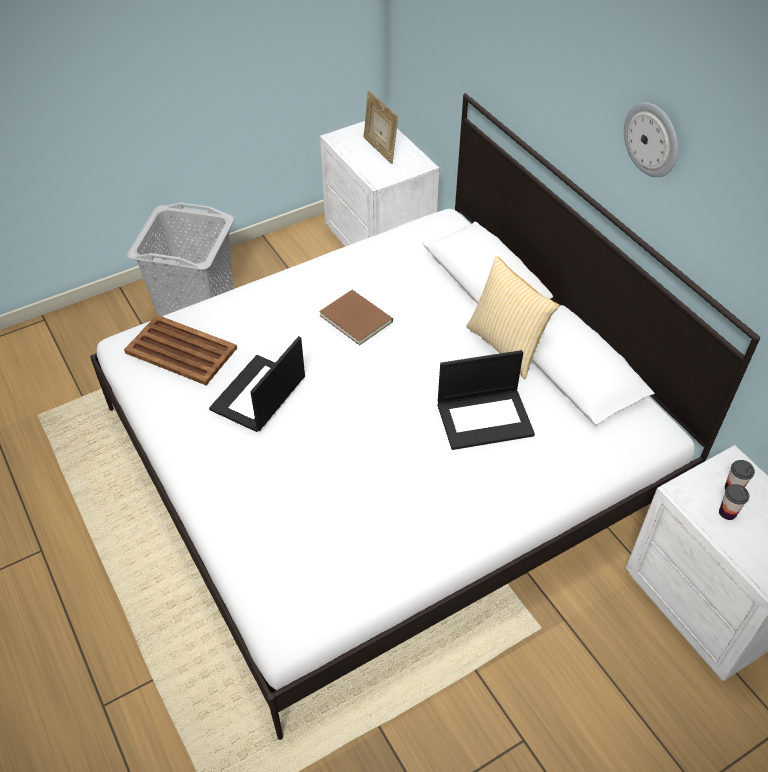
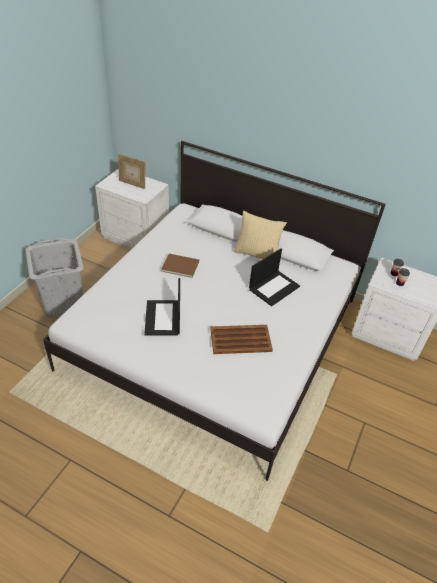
camera: 35 degrees left, 5 degrees down
brown tray [124,315,237,385] -> brown tray moved to [210,325,273,354]
wall clock [624,102,678,177] -> none

